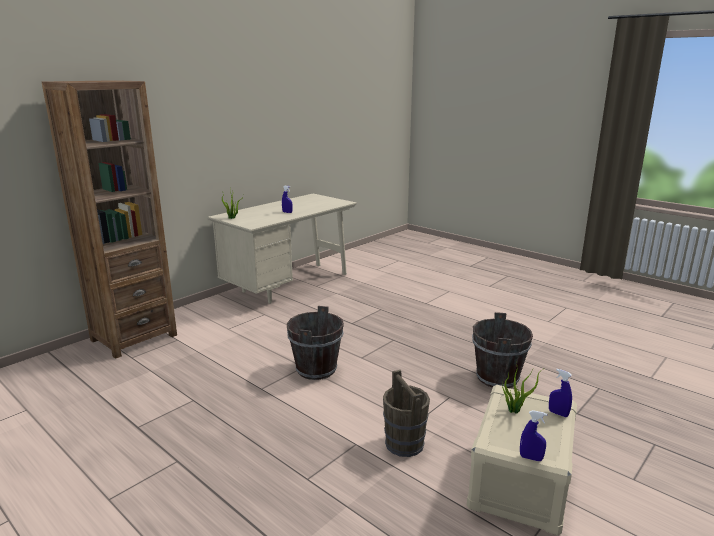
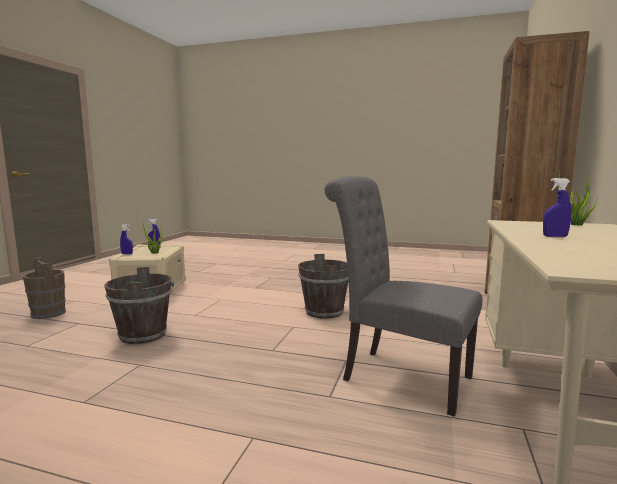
camera: 155 degrees right, 10 degrees down
brown bucket [383,370,430,457] -> brown bucket moved to [23,257,66,319]
none -> grey chair [325,176,482,417]

